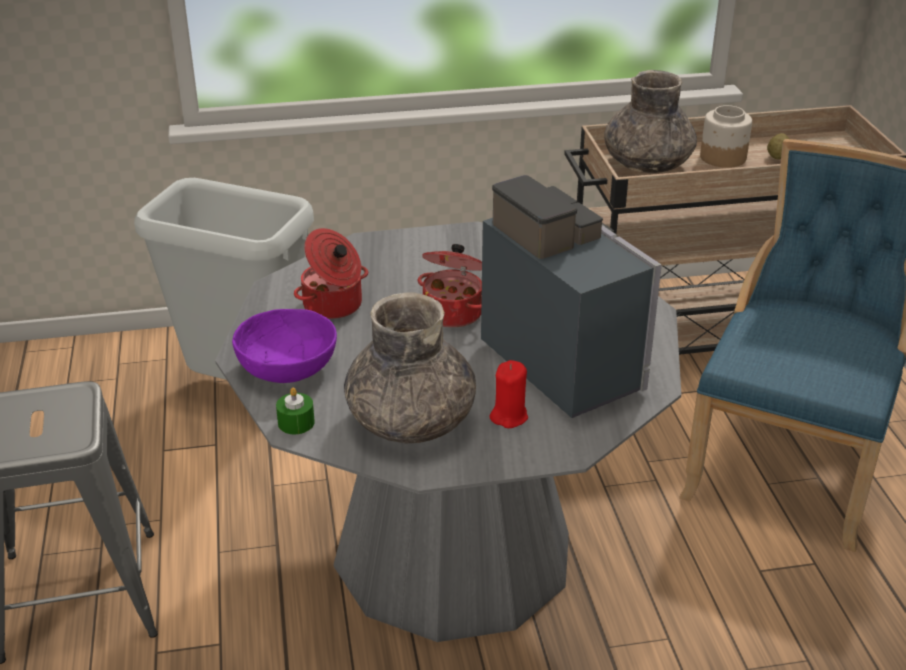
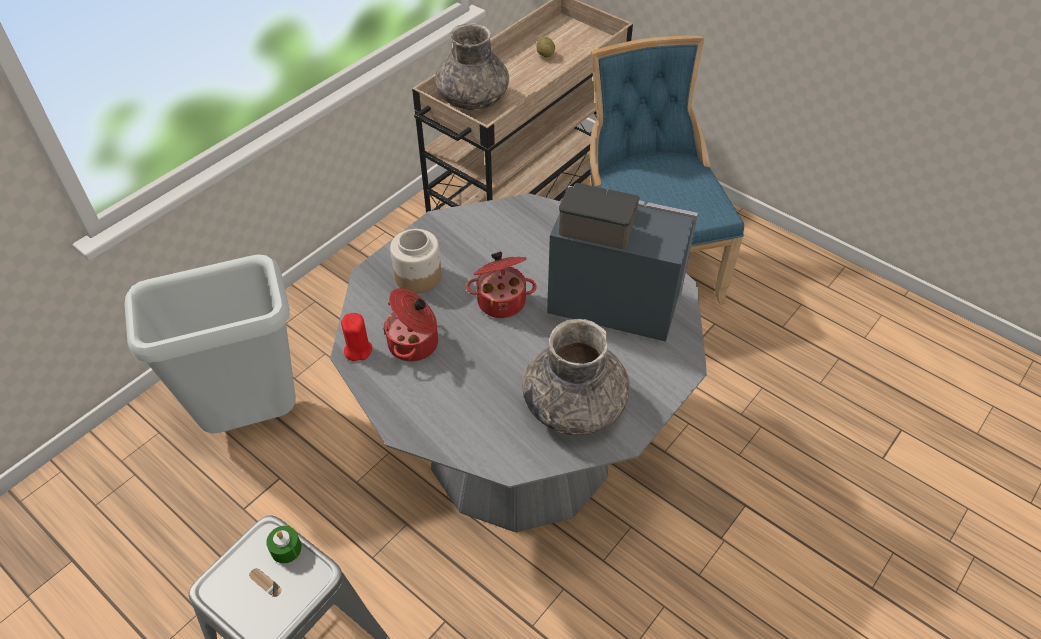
camera: 40 degrees left, 15 degrees up
purple bowl [232,309,337,383] -> none
green candle [276,387,315,434] -> green candle moved to [266,526,302,563]
red candle [490,360,528,428] -> red candle moved to [341,313,372,361]
jar [700,105,752,168] -> jar moved to [390,229,442,293]

